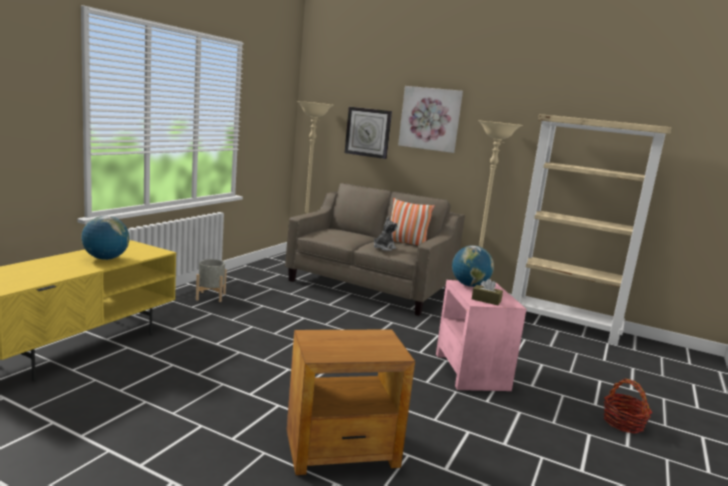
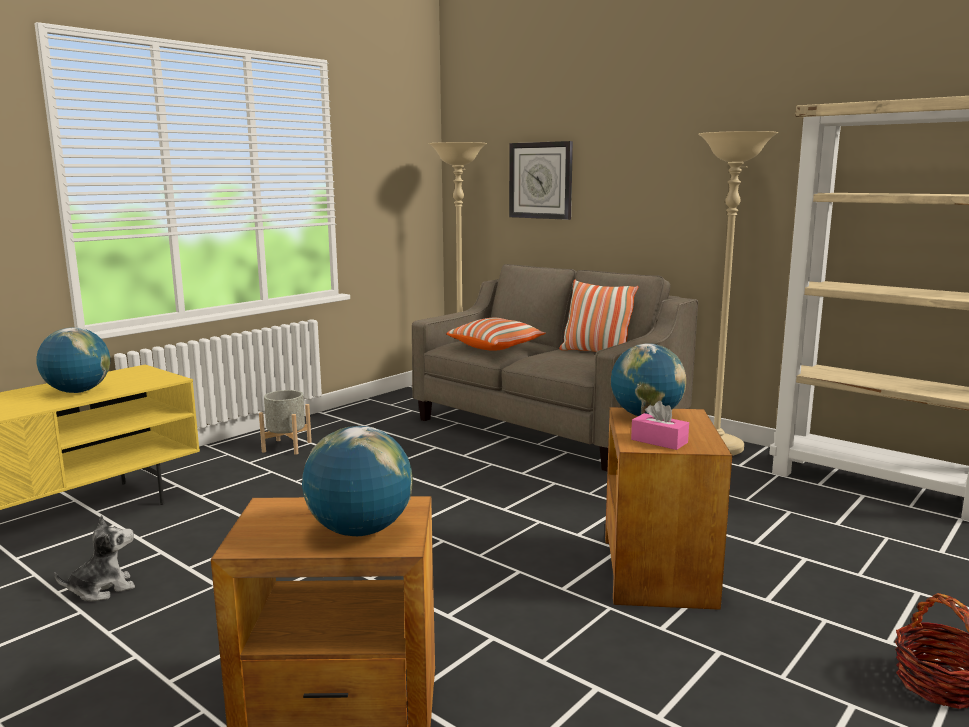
camera: 15 degrees right, 0 degrees up
plush toy [374,217,398,251] -> plush toy moved to [54,515,135,601]
picture [398,86,463,153] -> none
pink side table [436,280,527,391] -> brown side table [605,407,732,610]
brown tissue box [472,279,503,305] -> pink tissue box [631,401,689,450]
none -> globe [302,426,413,536]
none -> pillow [446,318,546,351]

